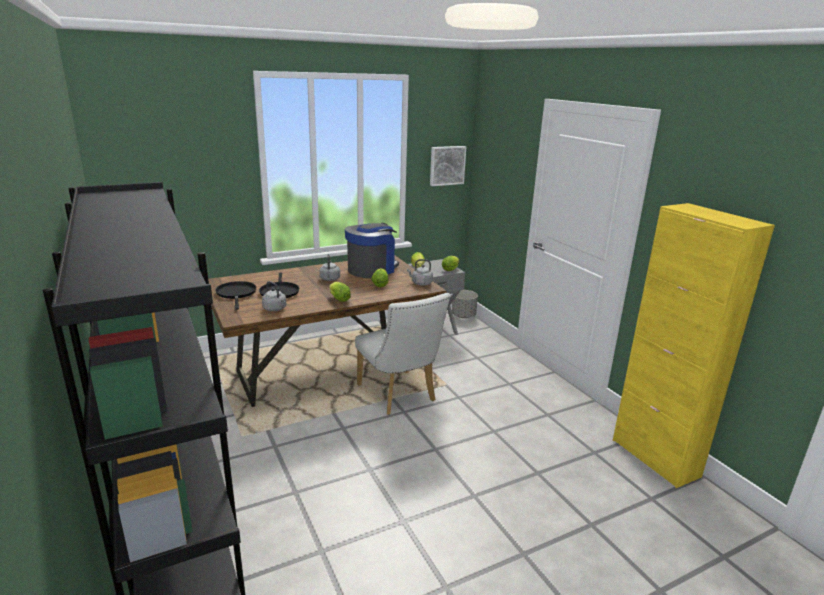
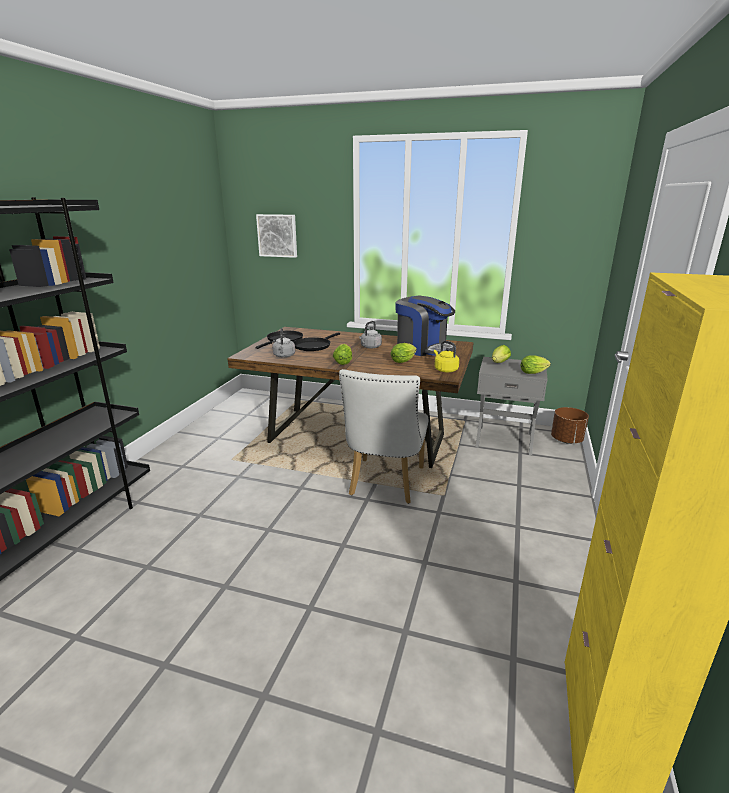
camera: 45 degrees right, 0 degrees up
coffee machine [345,223,399,278] -> coffee machine turned 45 degrees clockwise [396,296,456,356]
grey kettle [407,259,433,286] -> yellow kettle [434,341,459,372]
picture [430,146,466,186] -> picture moved to [256,214,297,258]
grey planter [452,290,478,318] -> brown planter [551,407,589,444]

